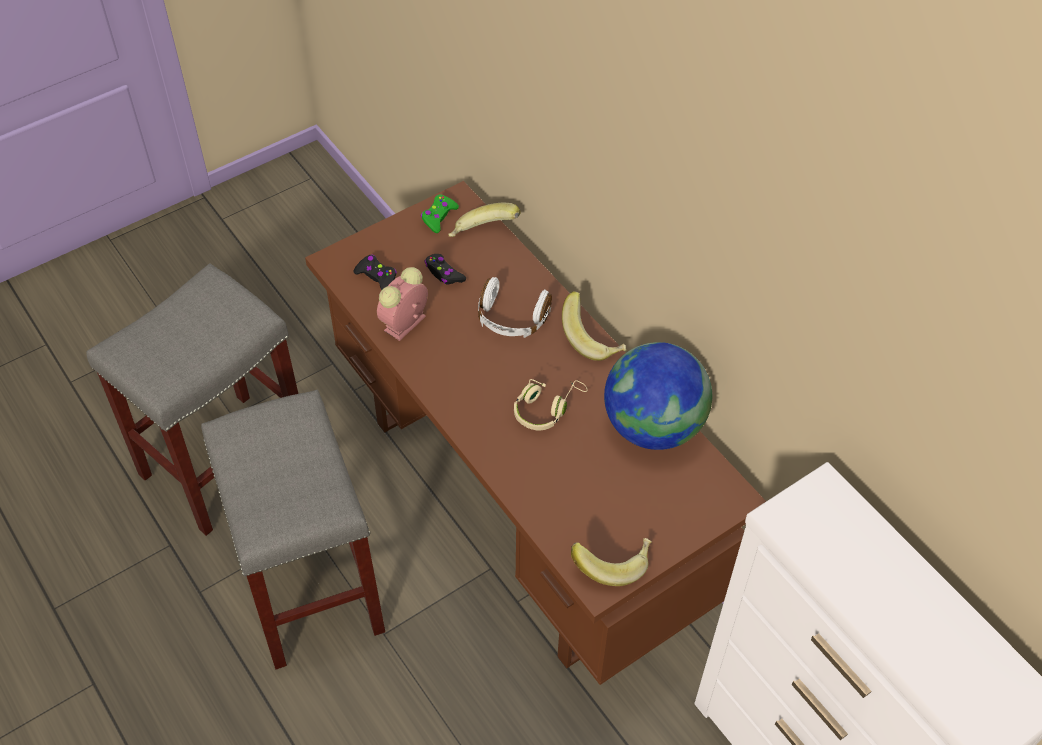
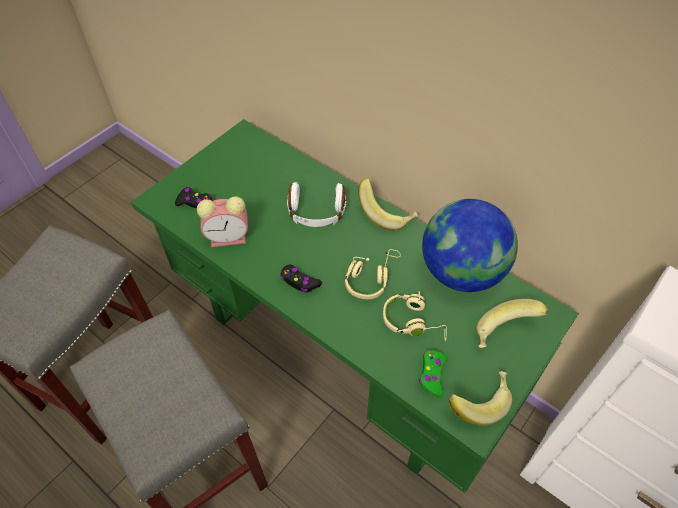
camera: 15 degrees left, 0 degrees up
brown desk [305,181,766,685] -> green desk [131,119,579,493]
alarm clock [377,267,428,341] -> alarm clock turned 120 degrees counterclockwise [197,196,248,247]
green game controller [421,195,459,233] -> green game controller moved to [419,350,448,397]
black game controller [425,254,466,284] -> black game controller moved to [280,264,322,293]
banana [448,203,521,237] -> banana moved to [476,299,548,348]
none -> beige headphones [383,291,447,341]

